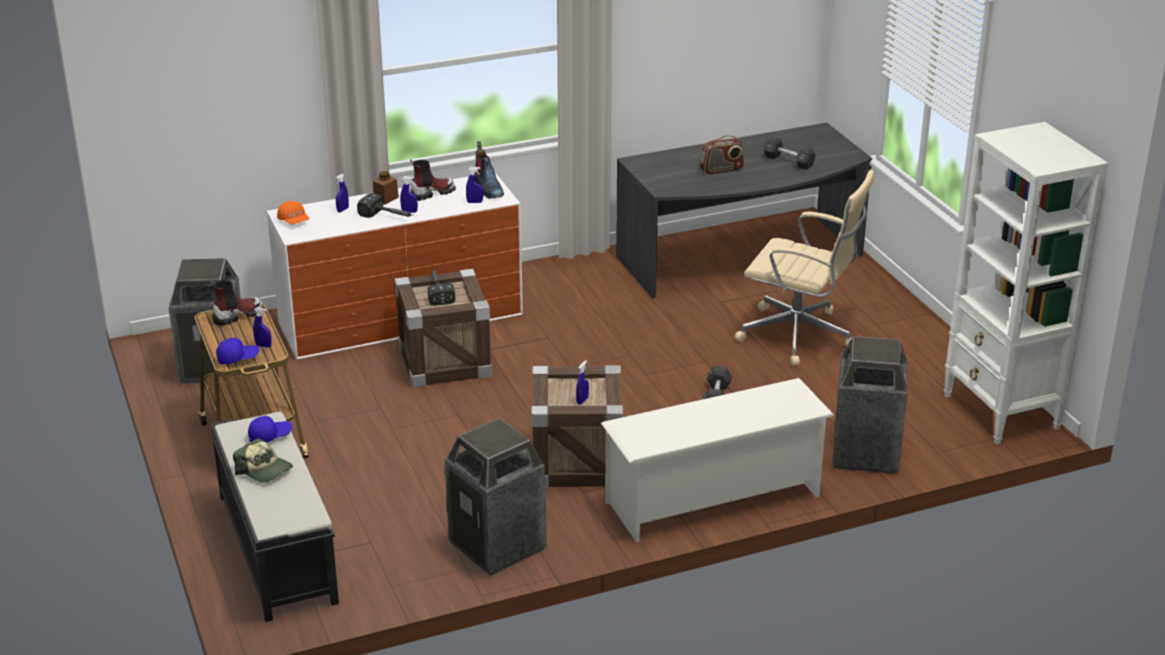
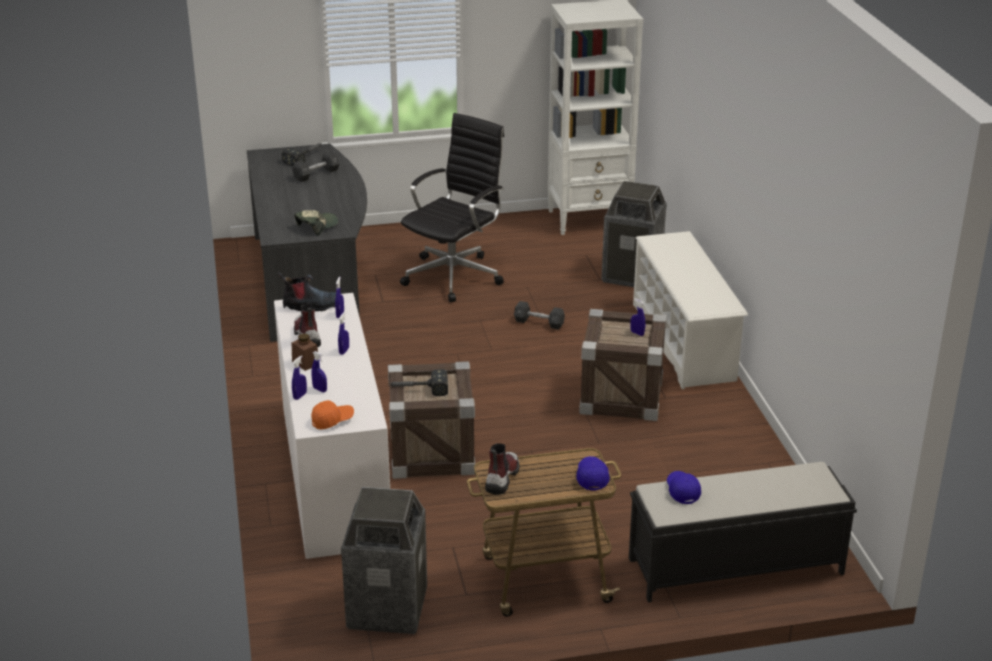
camera: 80 degrees left, 0 degrees up
boot [210,280,264,326] -> boot turned 45 degrees clockwise [485,443,519,495]
cap [233,438,293,482] -> cap moved to [294,210,338,236]
blue spray bottle [253,307,272,348] -> blue spray bottle moved to [292,355,307,400]
hammer [357,193,413,218] -> hammer moved to [282,143,322,166]
trash can [445,418,547,576] -> none
radio [700,135,744,175] -> none
beige office chair [735,170,874,366] -> black office chair [400,113,504,302]

